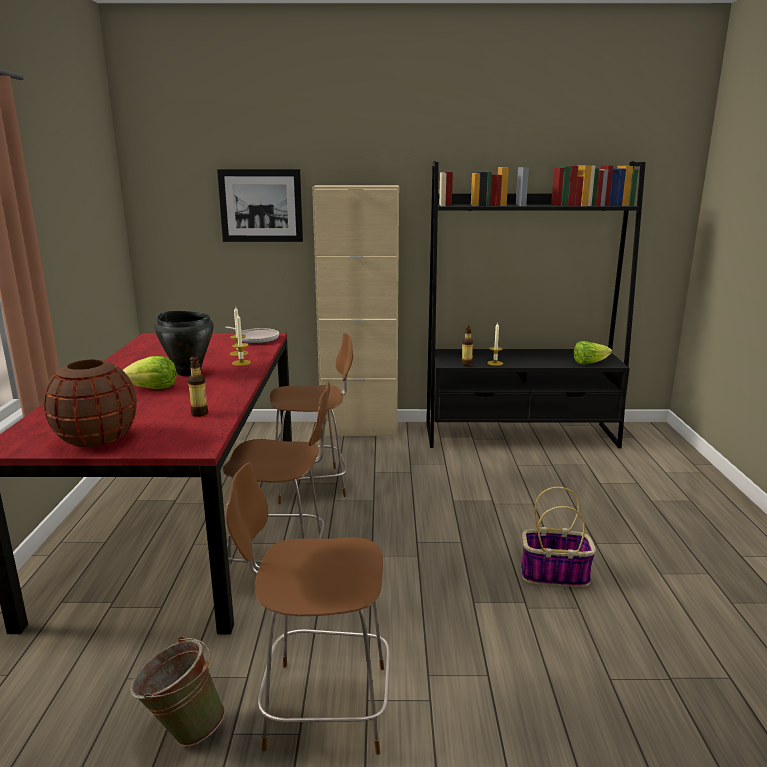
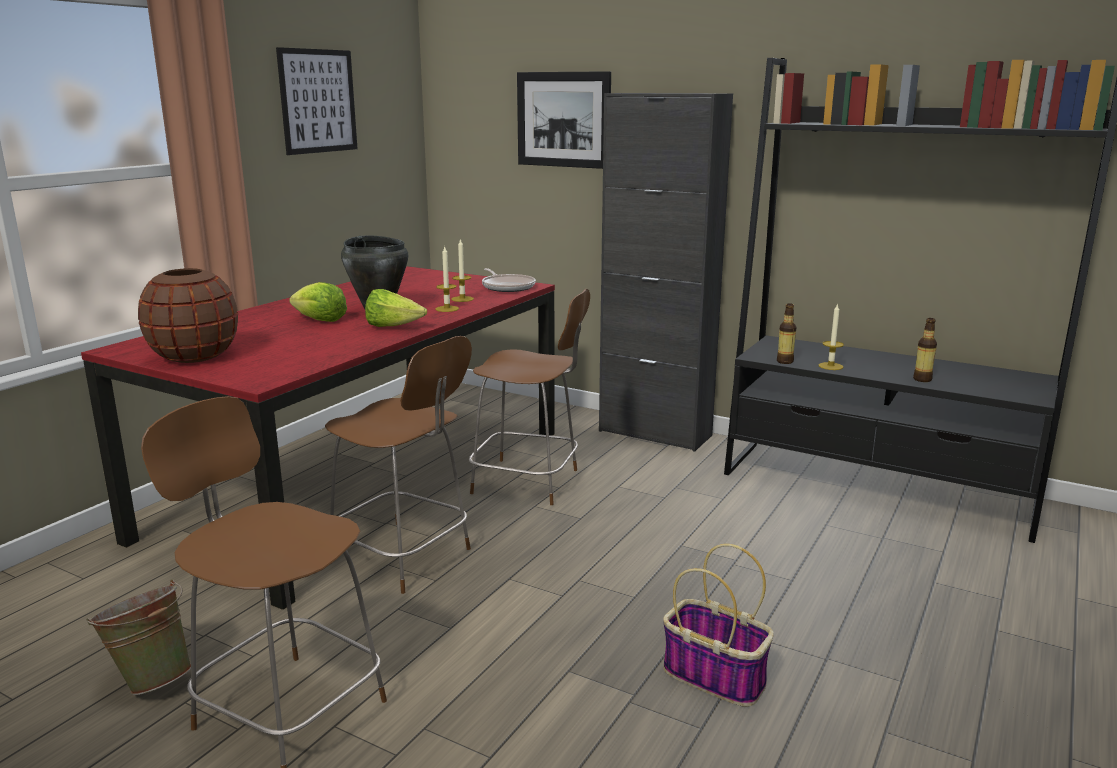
camera: 30 degrees right, 0 degrees up
bottle [188,356,208,417] -> bottle moved to [913,318,937,382]
beige cabinet [312,185,399,437] -> black cabinet [599,93,733,452]
lettuce [574,341,612,364] -> lettuce moved to [365,289,427,327]
none -> picture [276,47,358,155]

